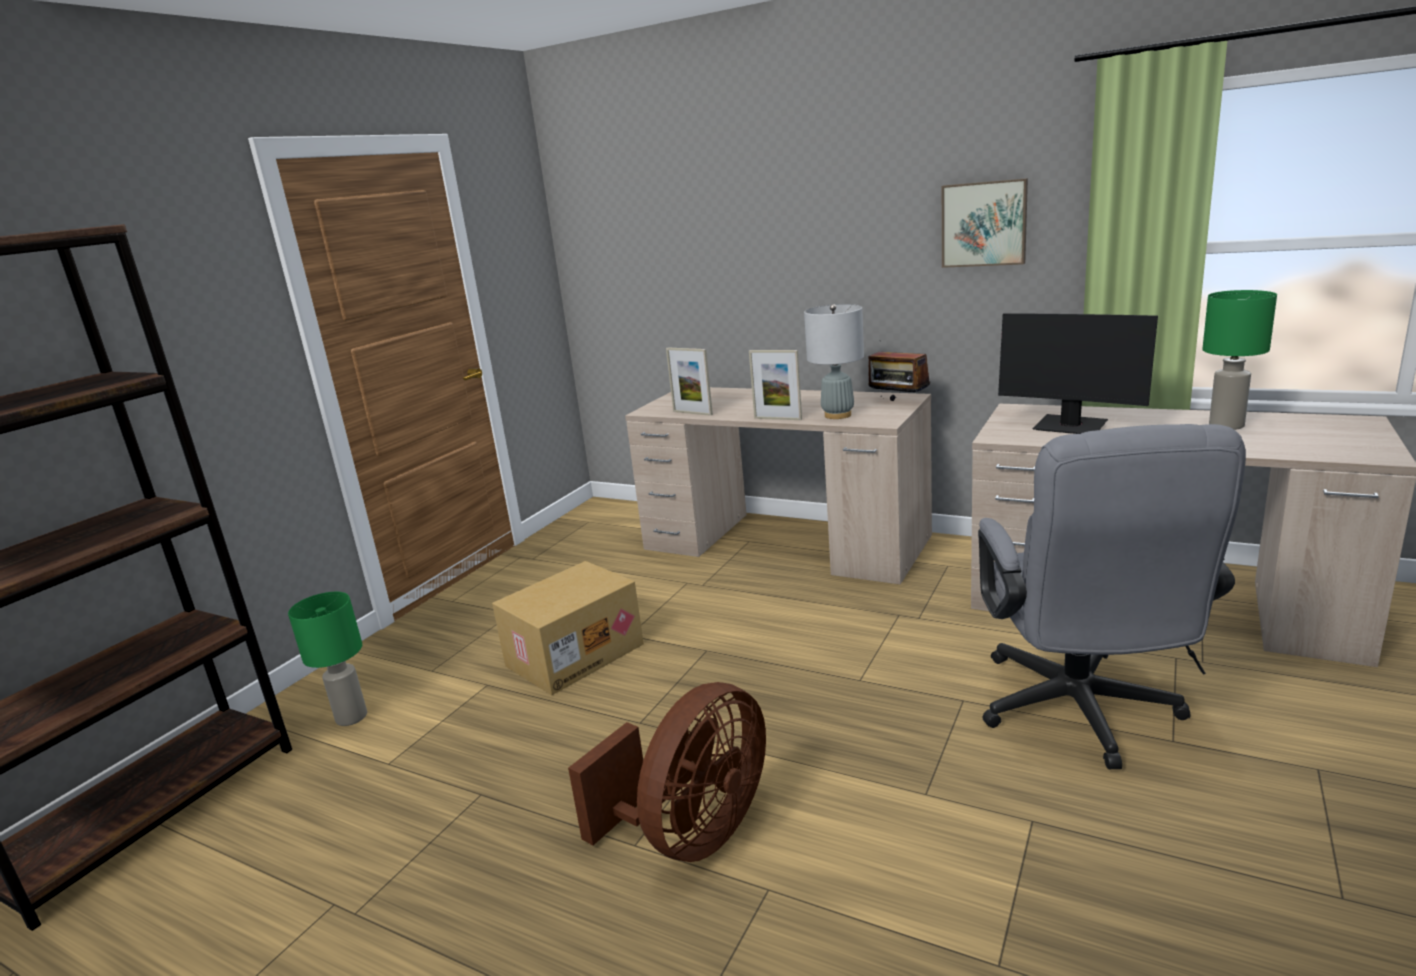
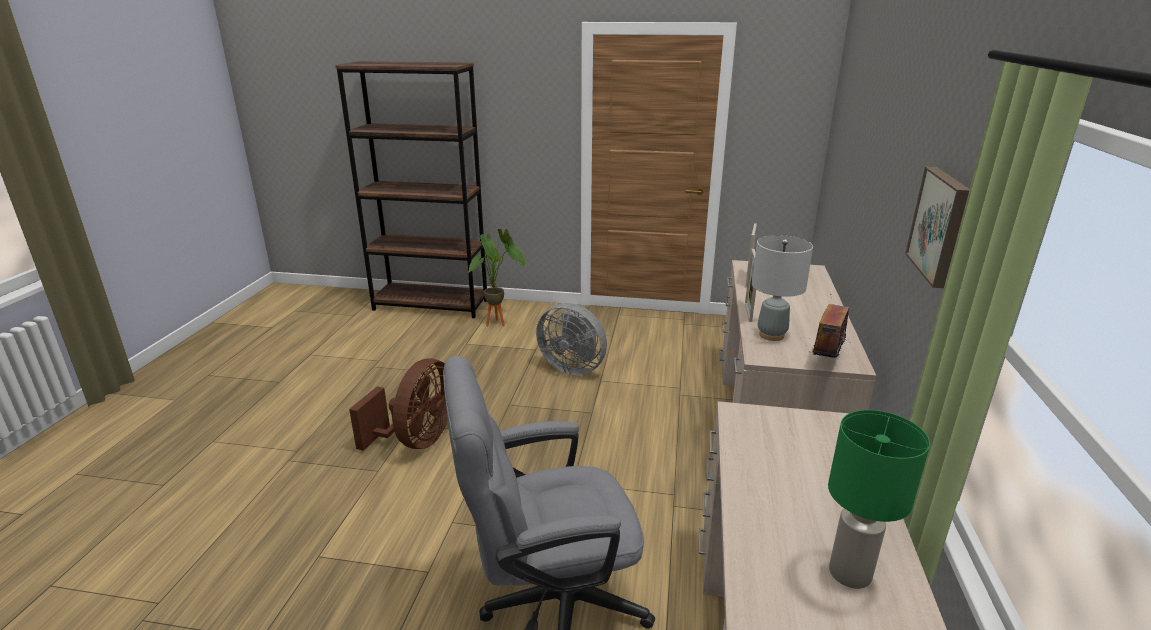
camera: 70 degrees right, 5 degrees up
green table lamp [288,592,367,726] -> potted plant [468,229,525,326]
cardboard box [492,561,644,695] -> grey fan [536,303,607,375]
brown fan [568,682,766,862] -> brown fan turned 90 degrees counterclockwise [349,358,448,451]
monitor [998,313,1158,434] -> none

